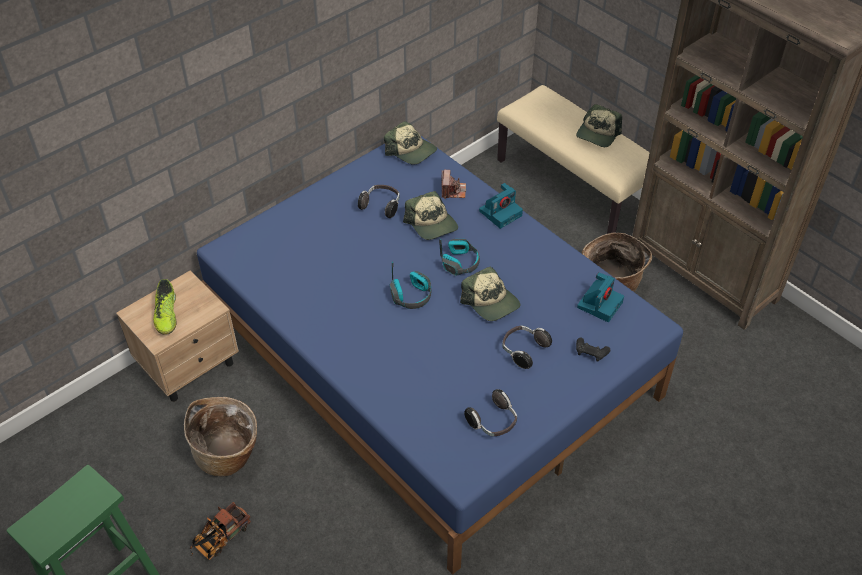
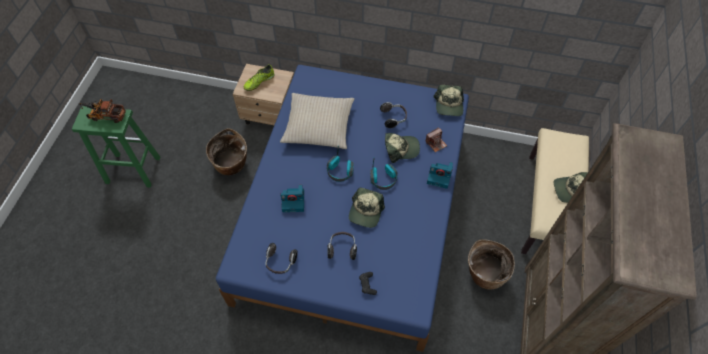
camera: 55 degrees right, 10 degrees up
toy truck [190,502,251,560] -> toy truck moved to [79,99,126,123]
cap [403,191,458,240] -> cap turned 120 degrees counterclockwise [385,133,420,163]
camera [577,272,624,322] -> camera moved to [281,184,304,212]
none -> beige pillow [280,93,354,149]

